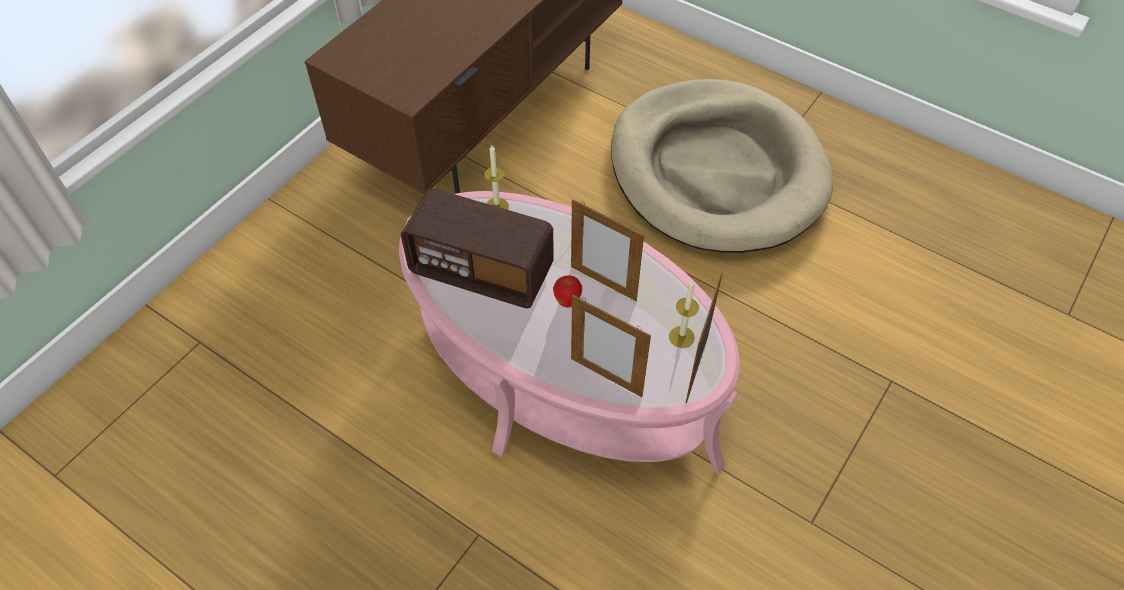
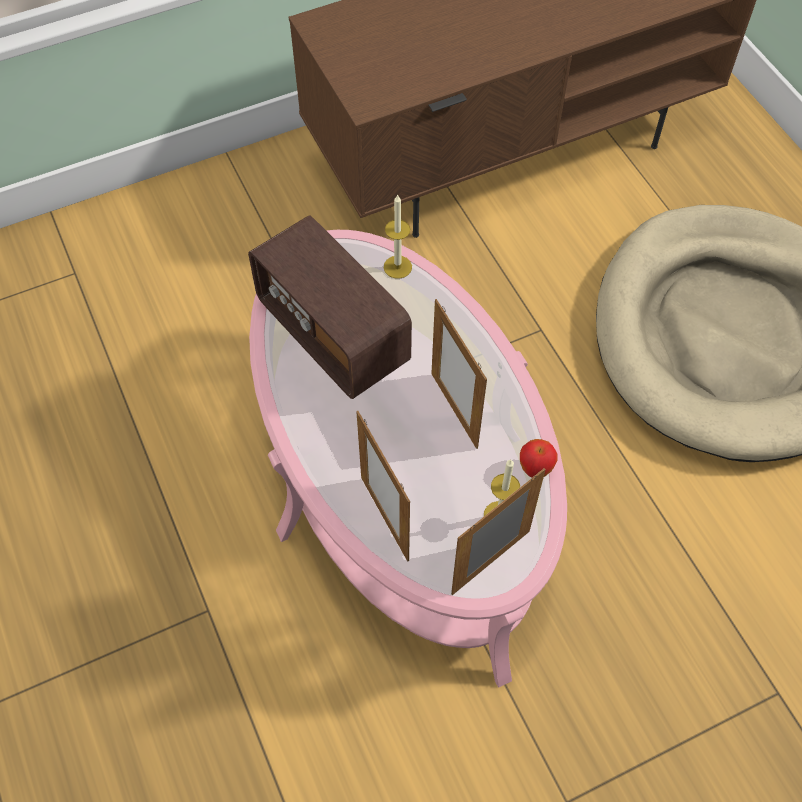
camera: 30 degrees right, 5 degrees up
apple [553,275,582,307] -> apple moved to [520,439,558,478]

